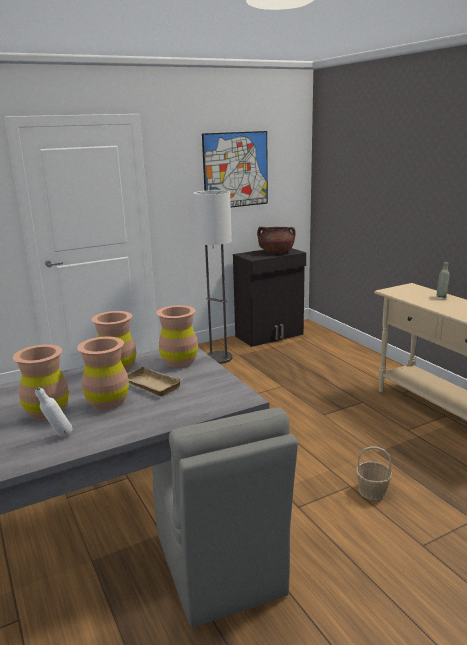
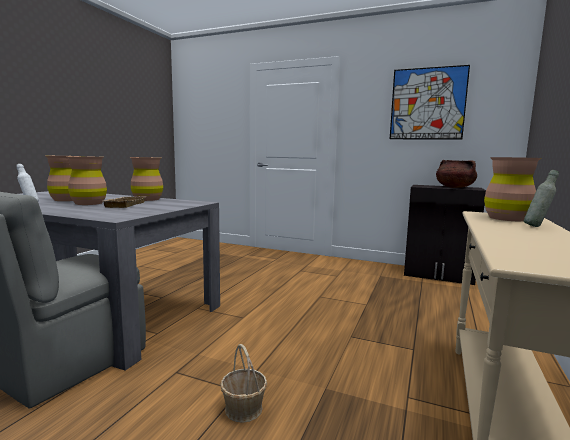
camera: 50 degrees right, 10 degrees down
brown vase [156,305,198,368] -> brown vase moved to [484,157,541,221]
floor lamp [193,190,232,364] -> none

